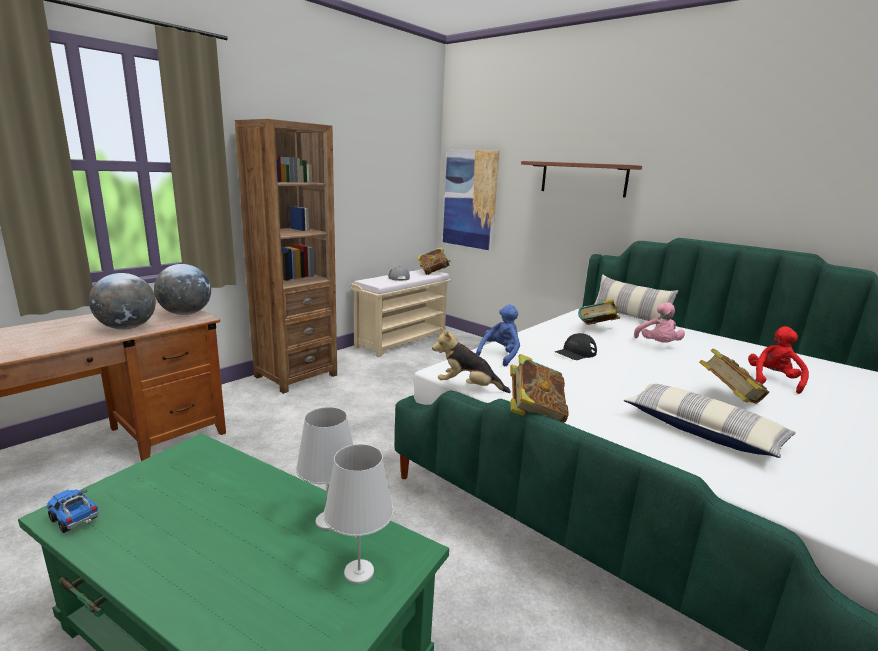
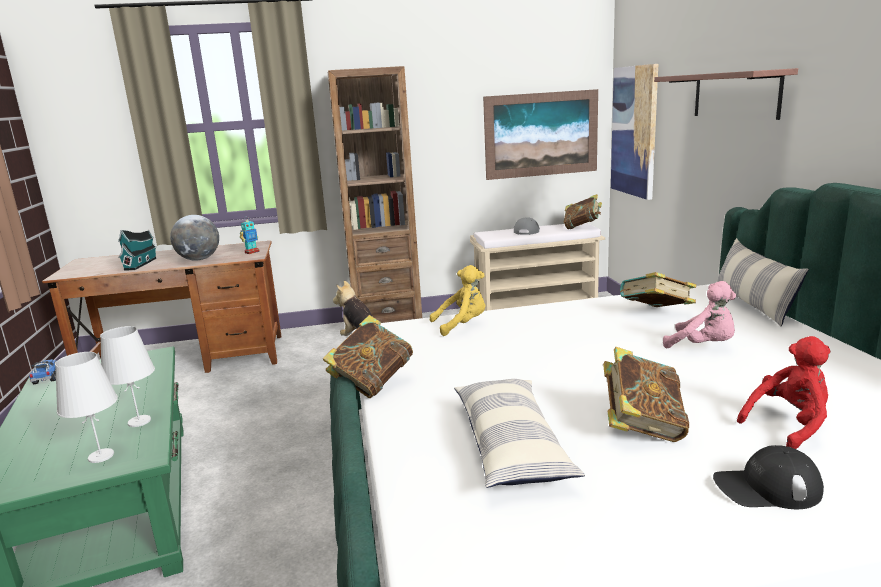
camera: 40 degrees right, 0 degrees up
globe [154,264,211,315] -> toy robot [240,220,260,254]
blue plush toy [476,305,520,366] -> yellow plush toy [430,265,485,336]
black cap [555,333,597,360] -> black cap moved to [713,445,824,509]
pink plush toy [634,303,685,343] -> pink plush toy turned 90 degrees counterclockwise [663,281,736,348]
none -> toy house [118,230,157,271]
none -> picture [483,89,598,180]

